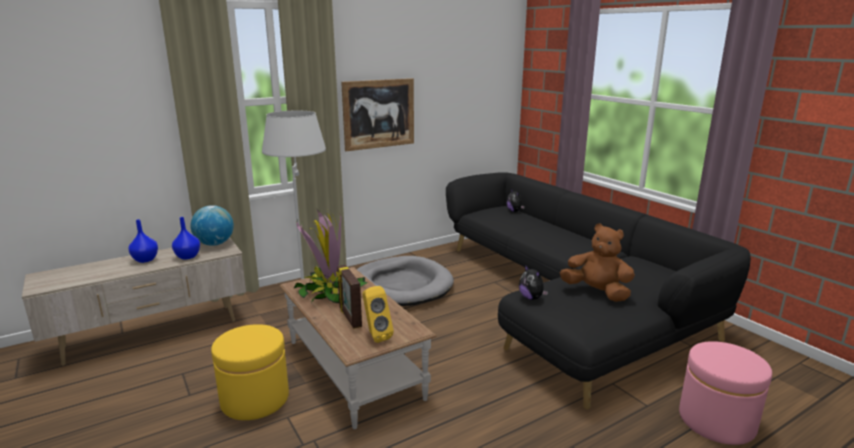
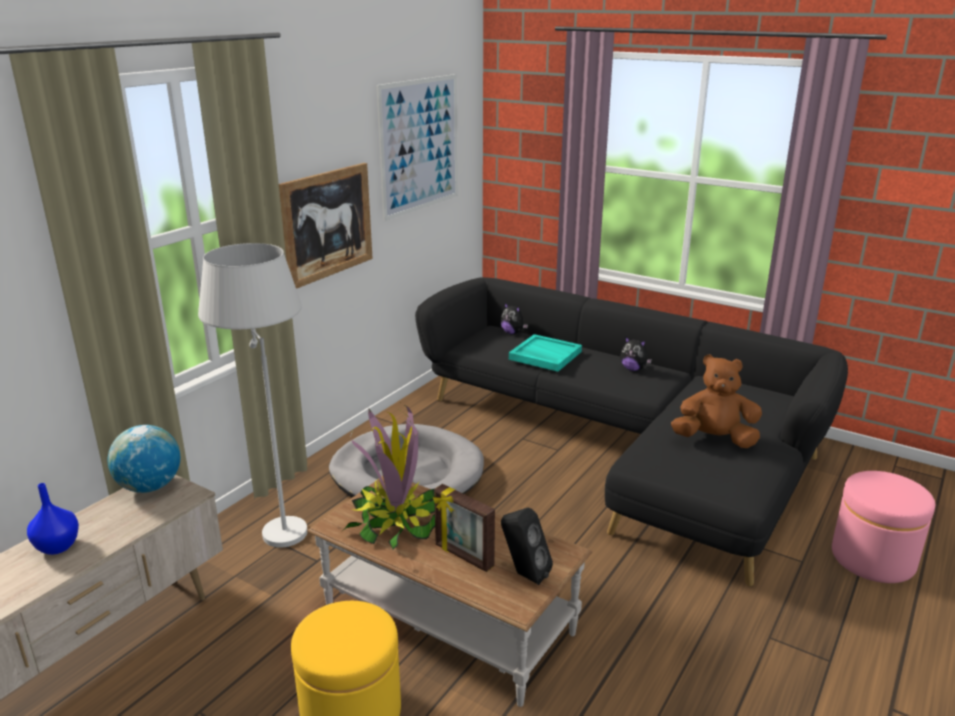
camera: 25 degrees left, 5 degrees up
blue vase [172,217,200,259] -> none
yellow speaker [362,286,394,343] -> black speaker [501,507,553,585]
plush toy [519,265,548,300] -> plush toy moved to [620,336,652,371]
none -> picture [377,74,458,221]
none -> turquoise tray [509,334,582,372]

